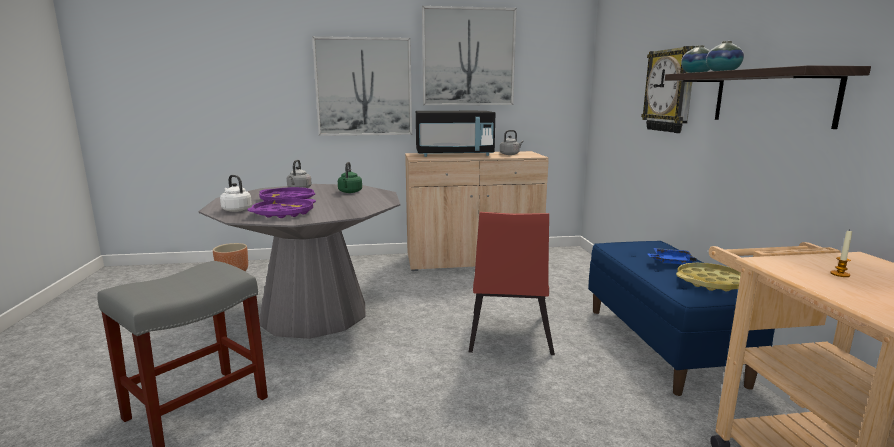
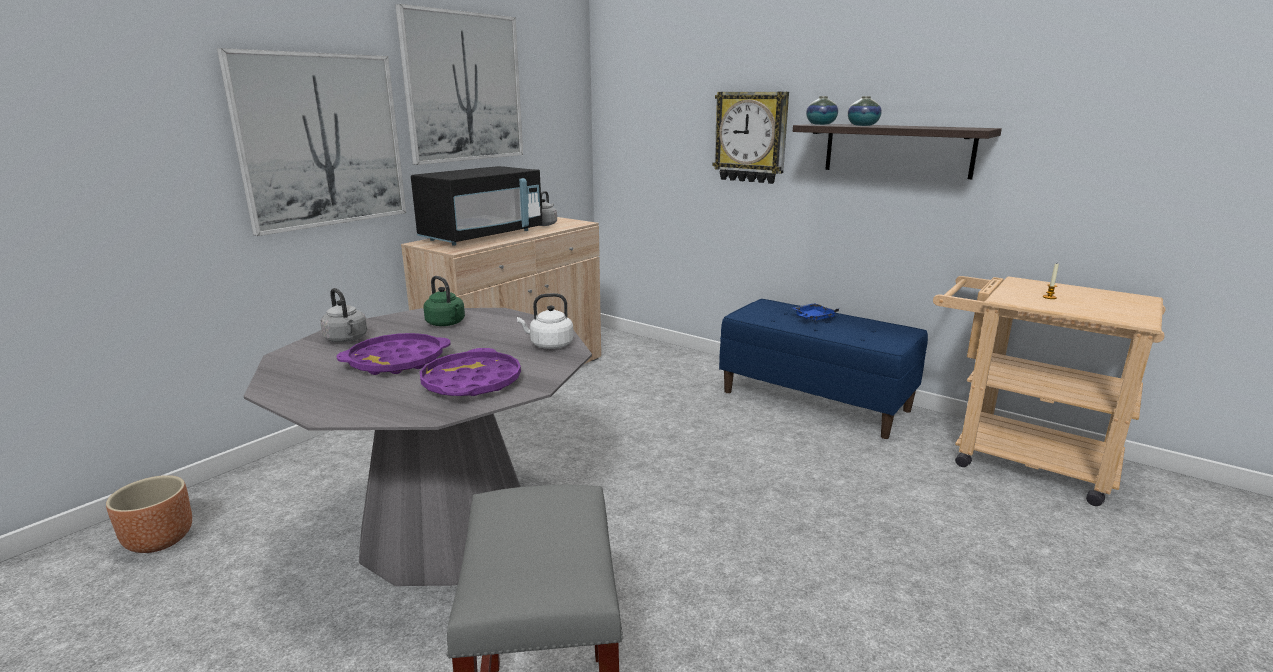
camera: 45 degrees left, 5 degrees up
white kettle [220,175,252,212] -> white kettle moved to [517,293,574,349]
red chair [469,212,555,355] -> none
yellow tray [676,263,741,292] -> none

